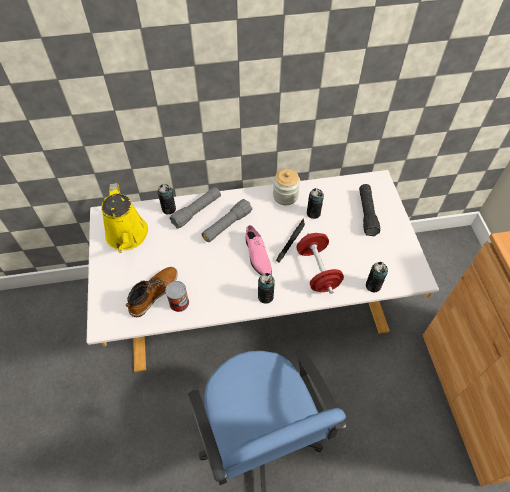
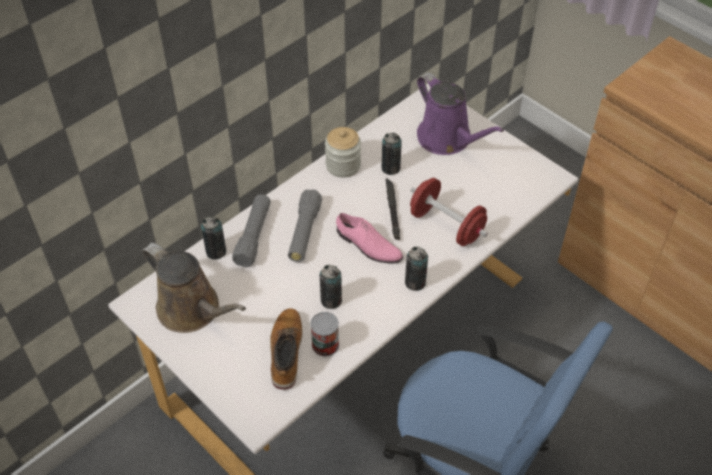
camera: 35 degrees left, 5 degrees down
yellow watering can [101,183,148,253] -> brown watering can [142,243,246,333]
black flashlight [359,184,380,236] -> purple watering can [417,72,504,155]
can [366,262,388,292] -> can moved to [320,264,342,309]

